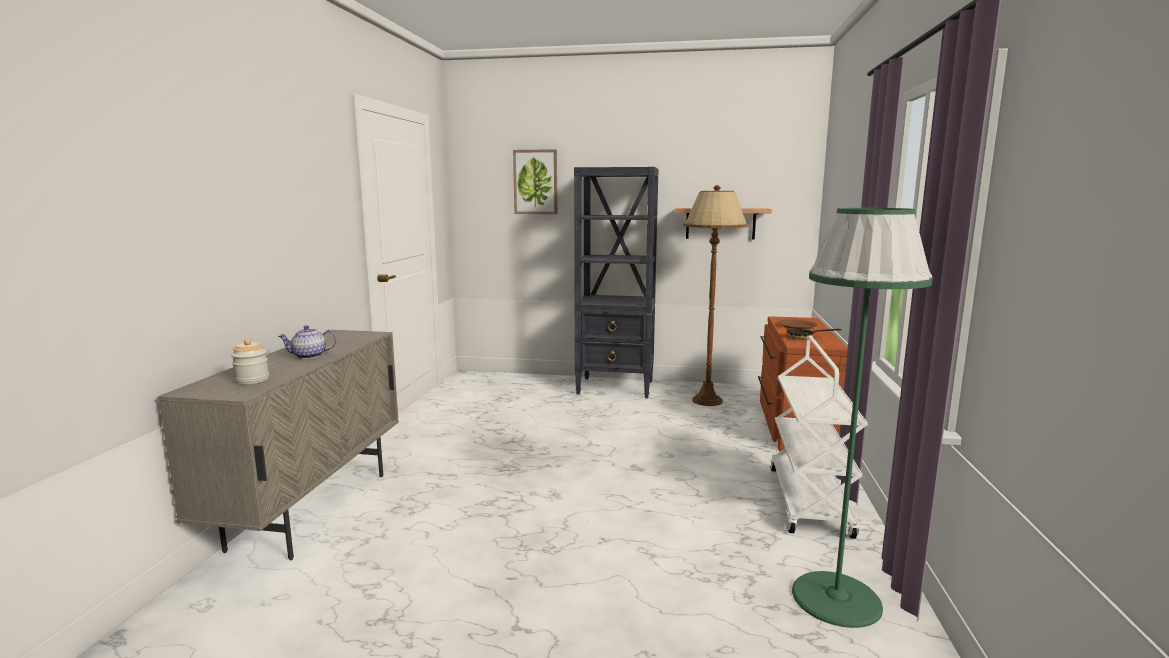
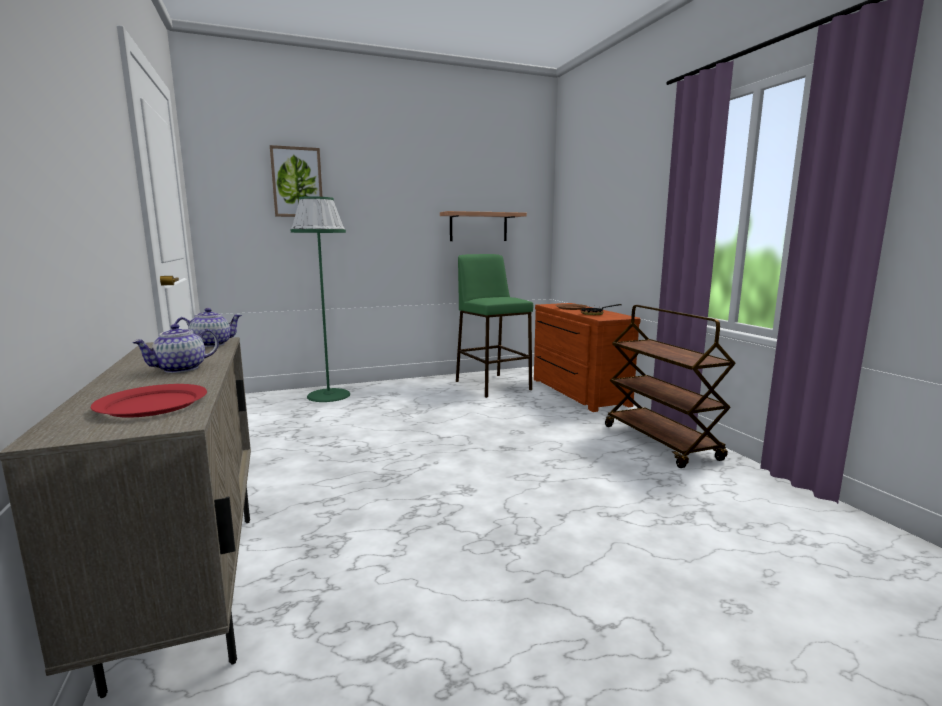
camera: 30 degrees left, 0 degrees up
jar [231,339,269,384] -> red plate [91,384,207,418]
black bookcase [574,167,659,398] -> none
brown floor lamp [684,185,748,406] -> green stool [456,254,533,398]
white cart [770,336,868,539] -> brown cart [605,305,736,468]
green floor lamp [792,208,933,628] -> green floor lamp moved to [291,196,350,402]
none -> teapot [174,308,242,347]

